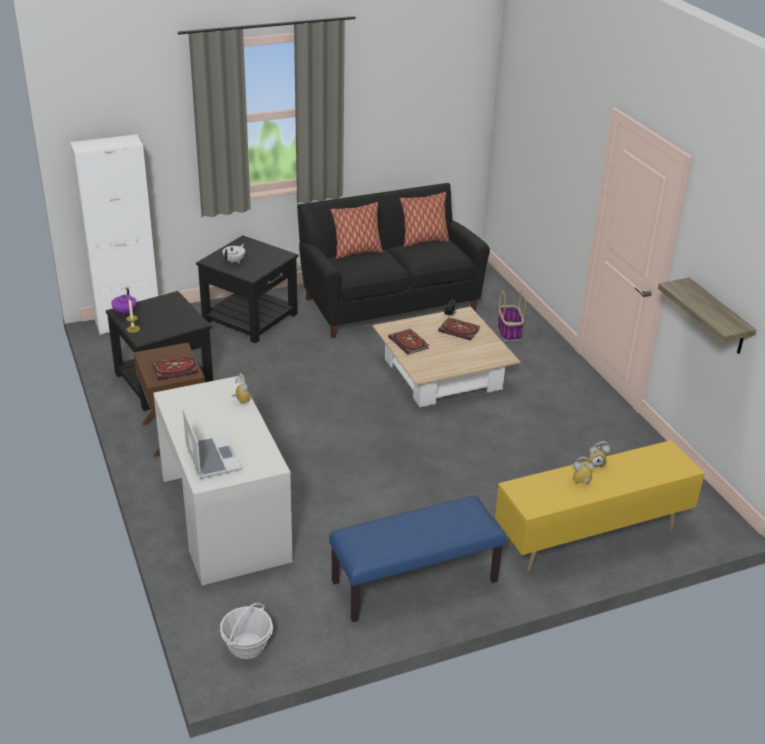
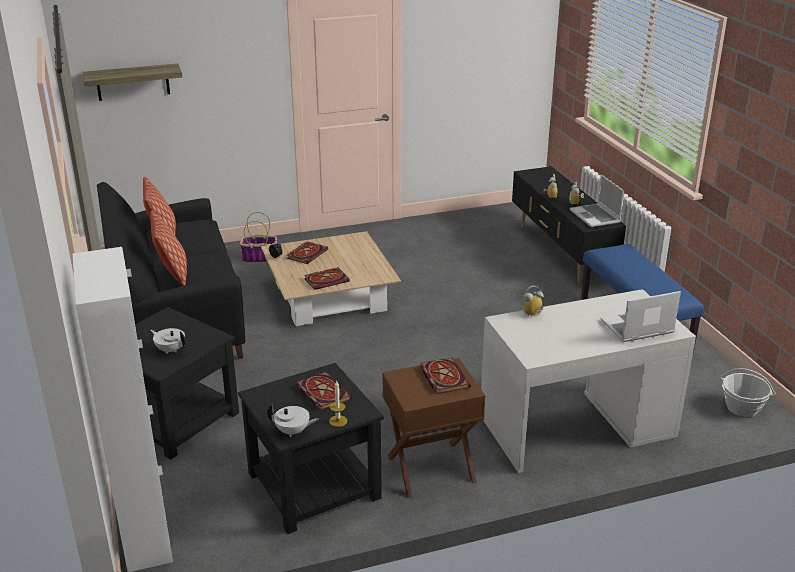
camera: 85 degrees left, 5 degrees down
purple teapot [111,288,137,316] -> white teapot [267,404,319,437]
yellow tv stand [495,440,705,572] -> black tv stand [512,166,626,283]
shelf [658,278,756,354] -> shelf moved to [82,63,183,101]
none -> book [296,371,352,411]
none -> laptop [570,174,624,227]

